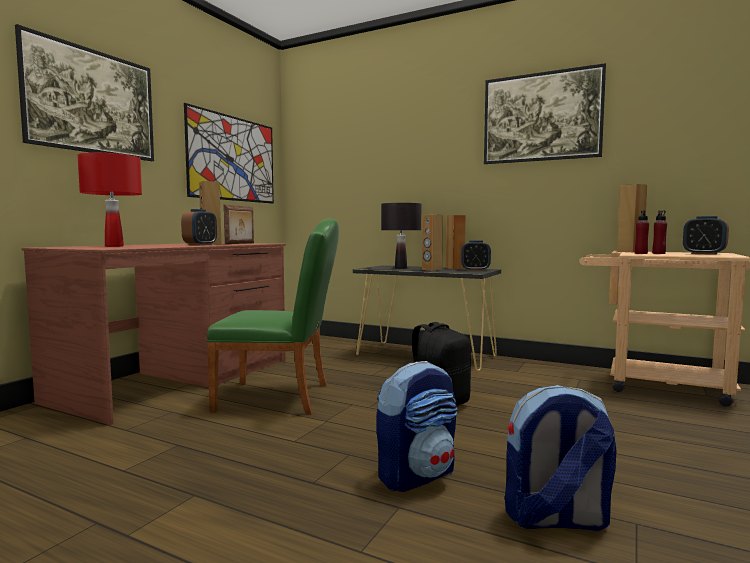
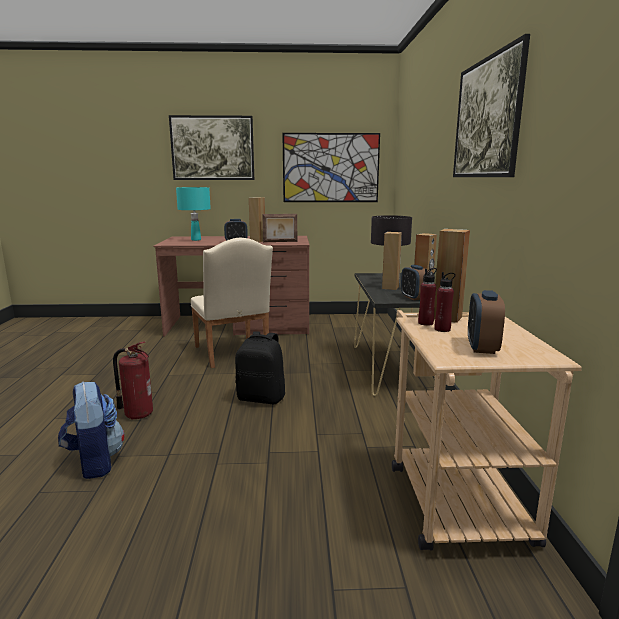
camera: 60 degrees right, 10 degrees up
red table lamp [78,153,142,247] -> turquoise table lamp [176,187,211,241]
green chair [206,218,339,415] -> beige chair [190,238,273,368]
backpack [377,361,458,492] -> fire extinguisher [113,341,153,420]

